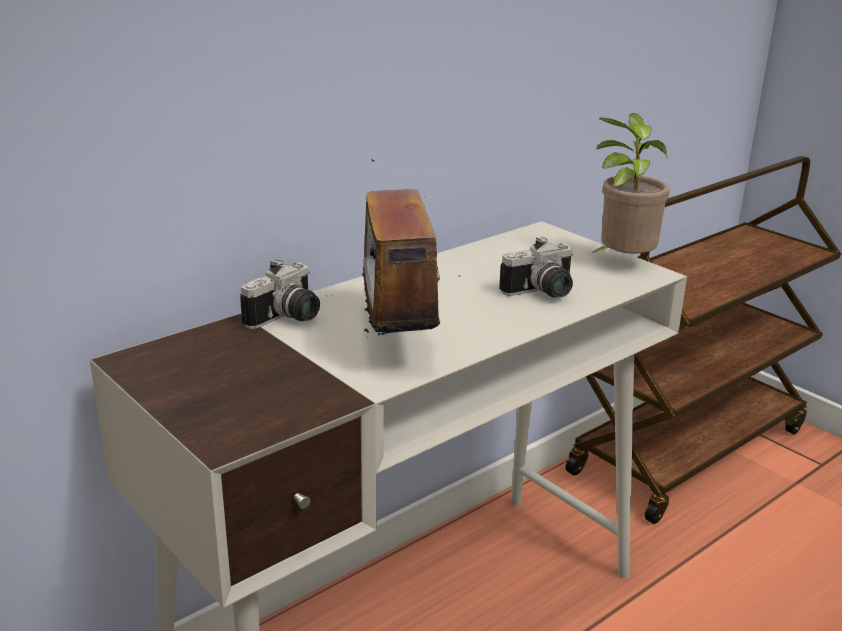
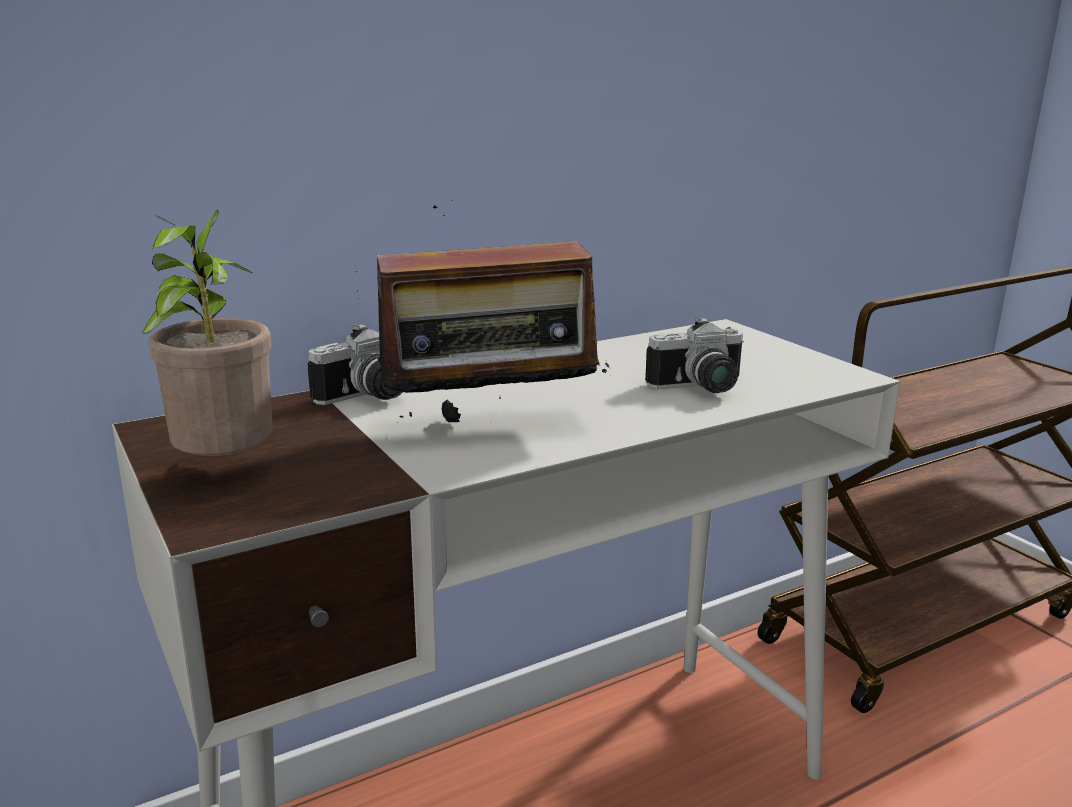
camera: 10 degrees right, 5 degrees down
radio [341,160,461,336] -> radio turned 105 degrees counterclockwise [355,200,610,423]
potted plant [592,113,669,254] -> potted plant moved to [141,209,273,456]

